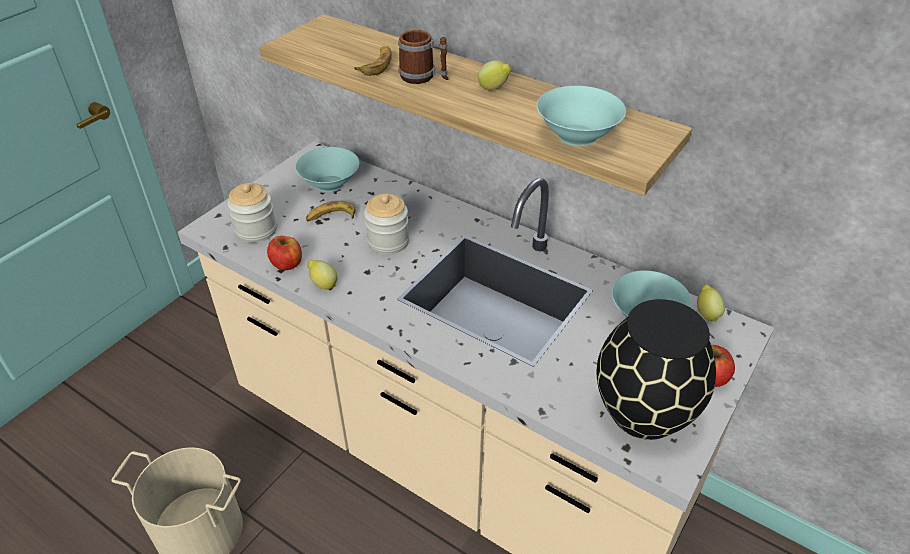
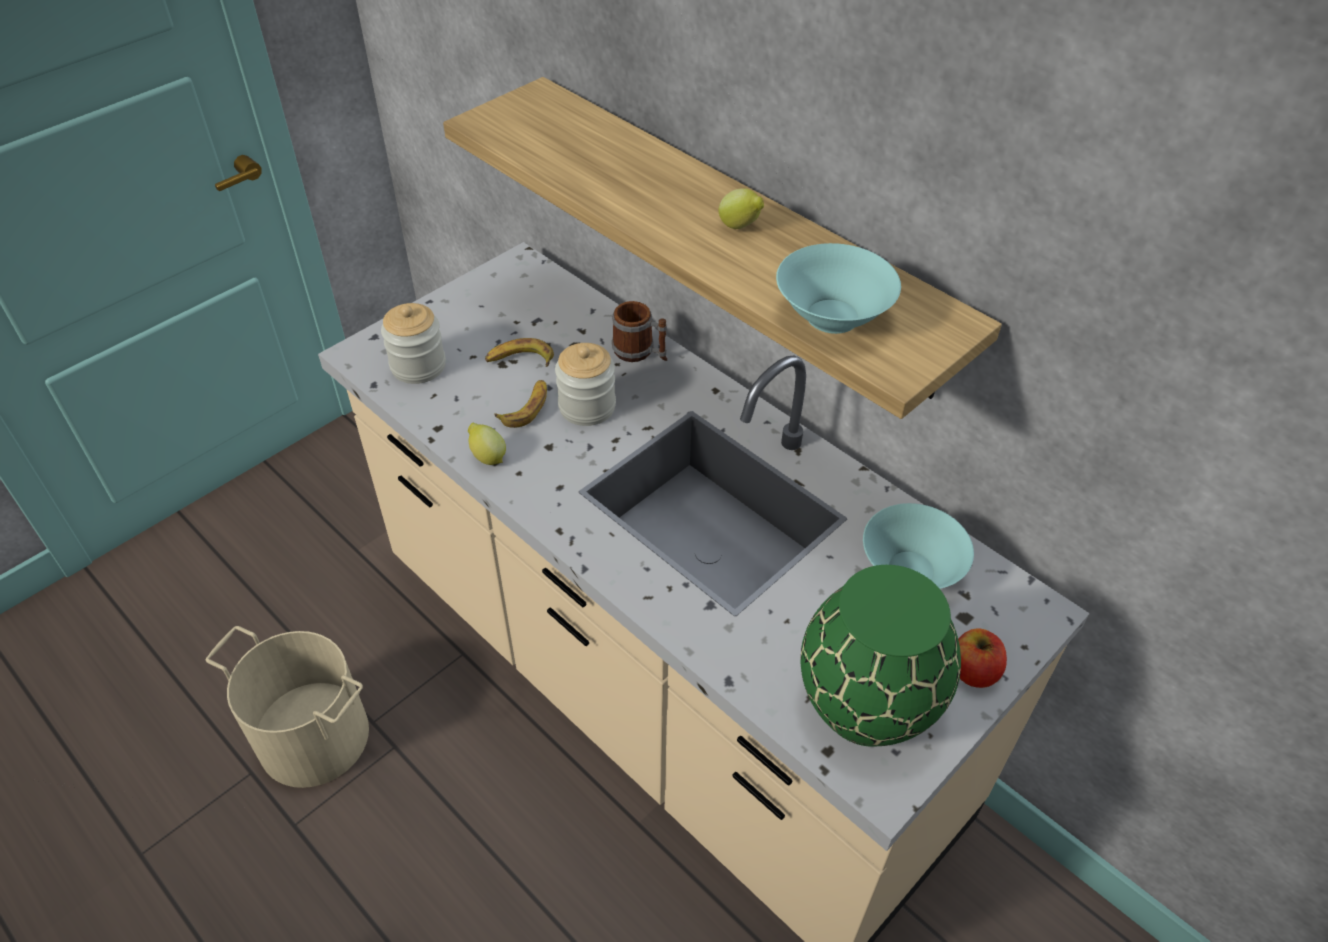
camera: 10 degrees right, 5 degrees up
apple [267,236,302,270] -> none
turquoise bowl [295,147,359,192] -> none
banana [354,46,392,76] -> banana moved to [494,380,547,428]
mug [398,30,449,84] -> mug moved to [612,301,667,362]
black vase [597,299,716,440] -> green vase [800,565,961,747]
lemon [697,284,725,322] -> none

